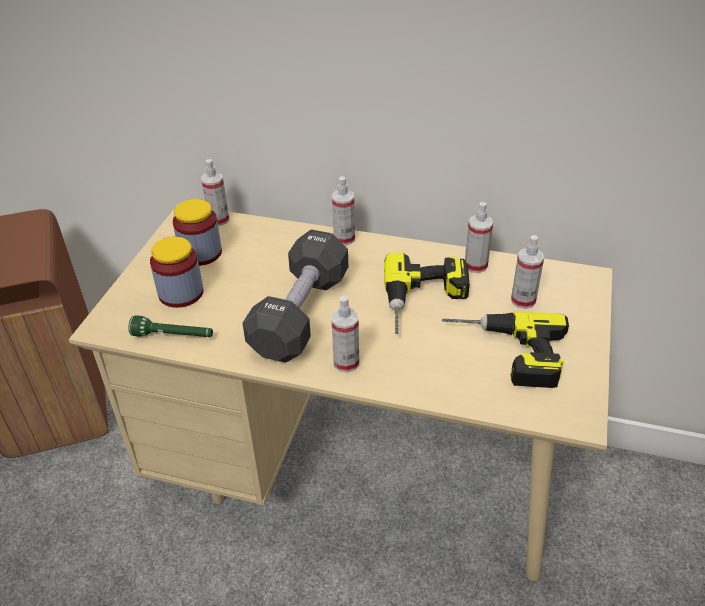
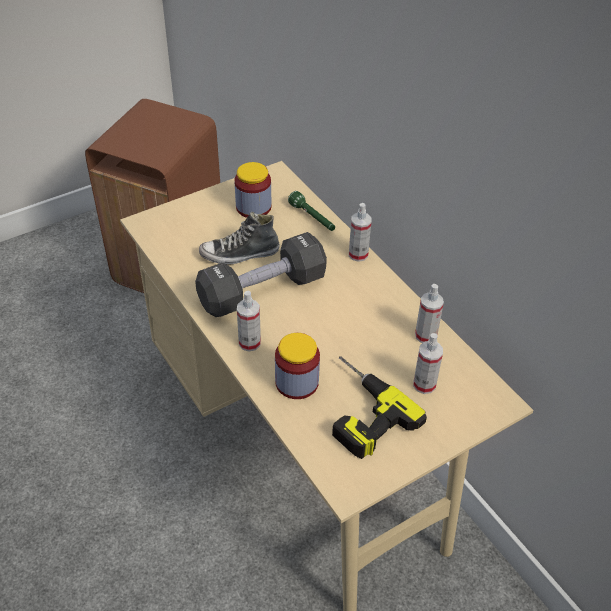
camera: 40 degrees right, 5 degrees up
green flashlight [128,315,213,337] -> green flashlight moved to [288,191,335,231]
jar [150,237,203,308] -> jar moved to [275,333,320,399]
spray bottle [201,159,229,226] -> none
power drill [384,253,470,334] -> none
none -> shoe [199,212,280,264]

